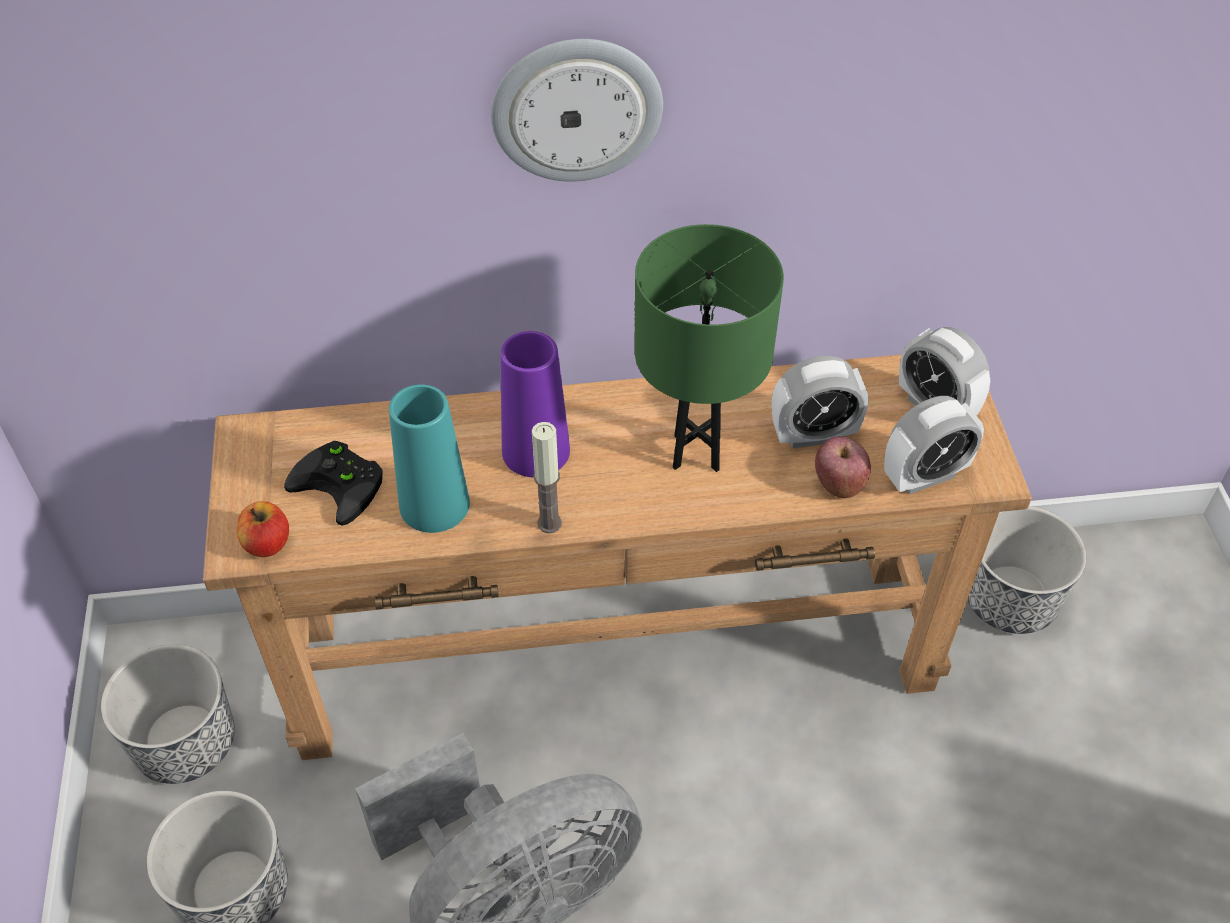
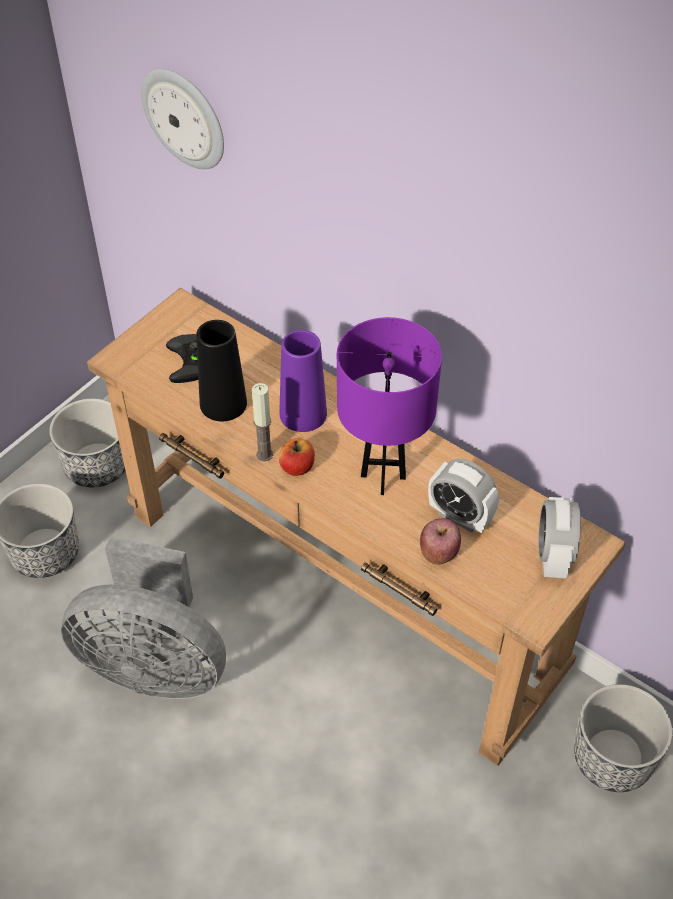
camera: 45 degrees right, 0 degrees up
apple [237,501,289,557] -> apple moved to [279,438,315,476]
turquoise vase [389,384,470,533] -> black vase [196,320,247,421]
wall clock [491,39,663,182] -> wall clock moved to [141,69,224,169]
green table lamp [635,224,784,472] -> purple table lamp [337,317,442,495]
alarm clock [884,396,984,495] -> none

